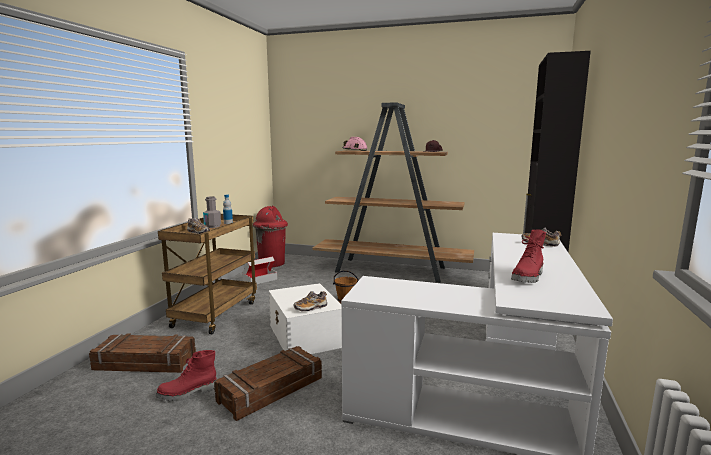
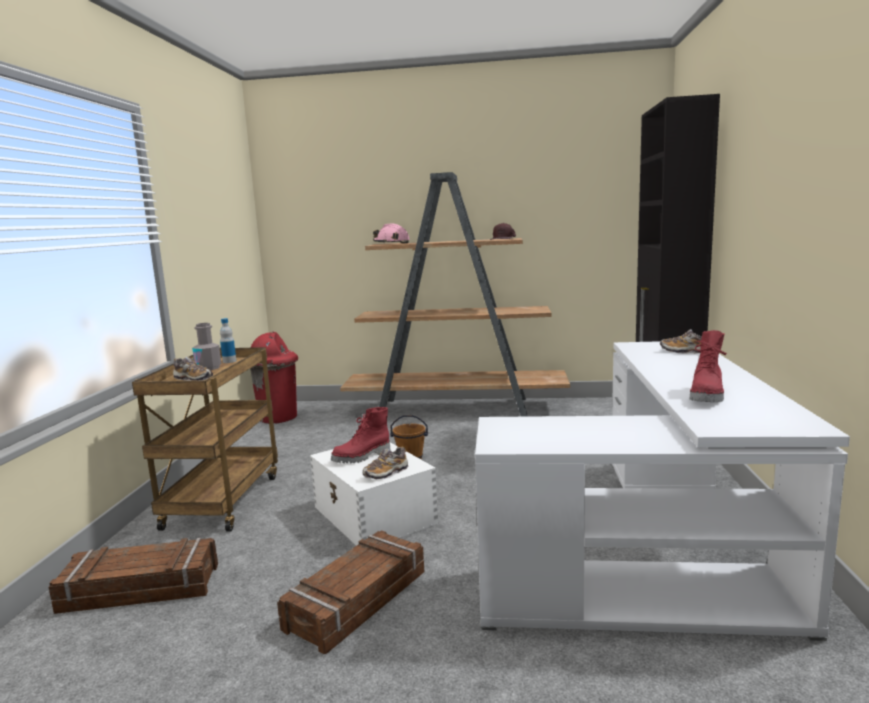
camera: 10 degrees left, 0 degrees up
red boot [156,350,217,401] -> red boot moved to [331,407,390,463]
cardboard box [242,257,277,284] -> none

